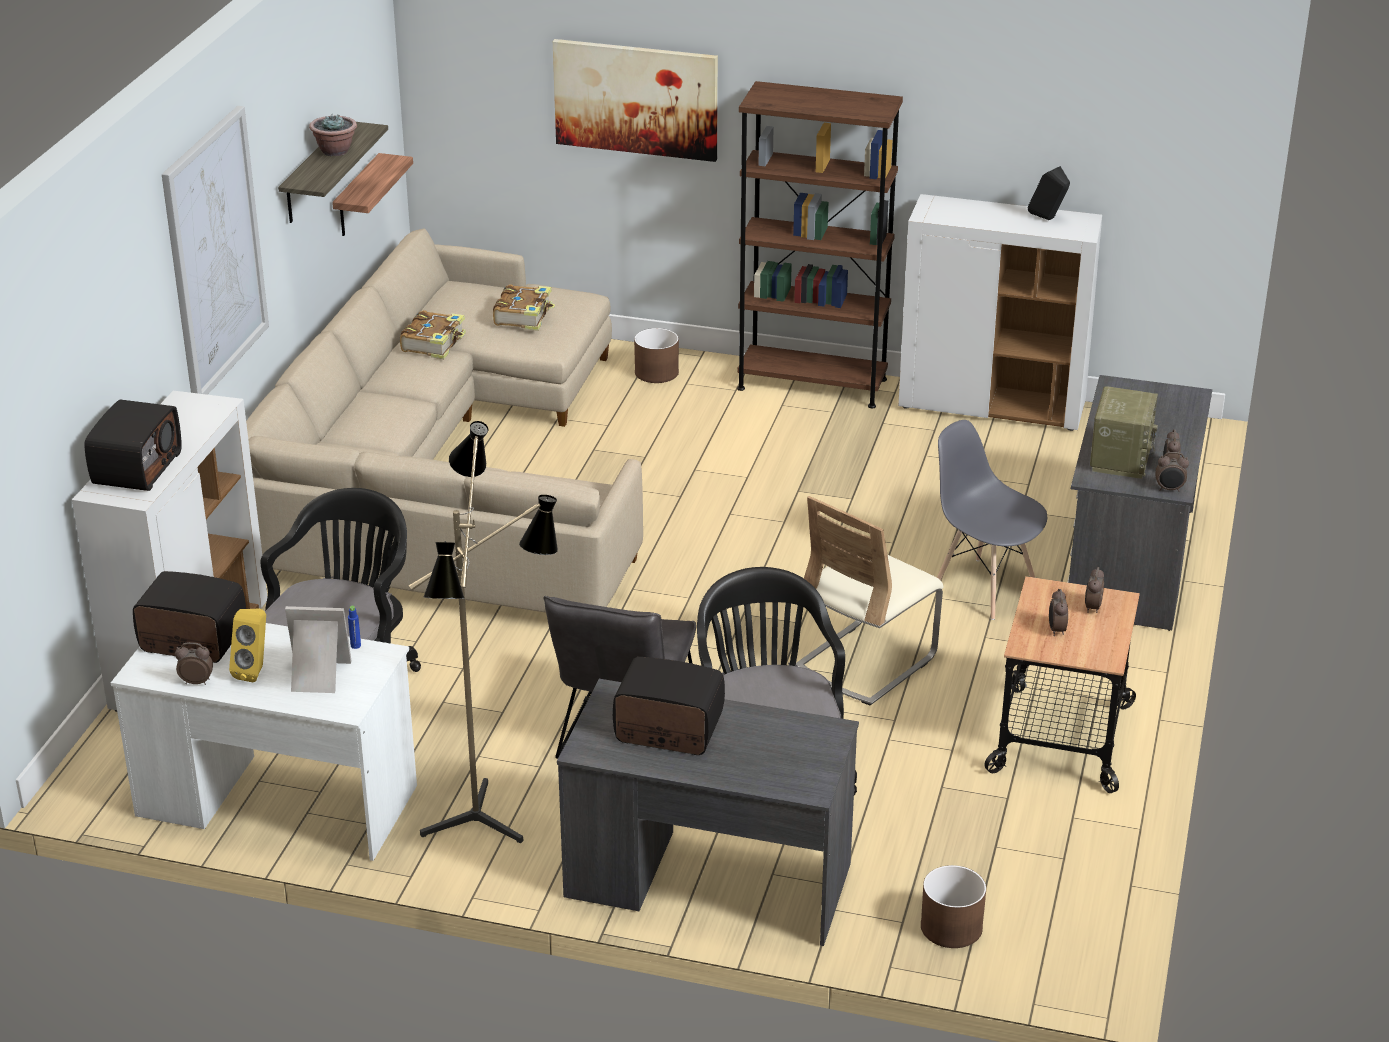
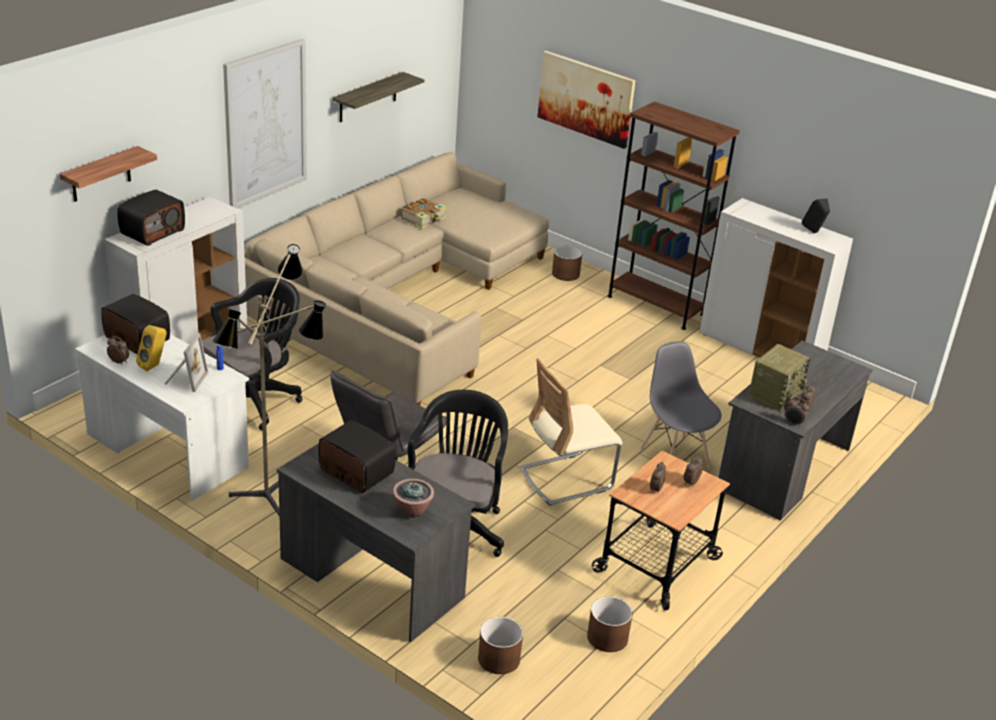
camera: 20 degrees right, 0 degrees up
picture frame [285,606,352,693] -> picture frame turned 75 degrees clockwise [165,333,209,392]
potted plant [309,113,357,156] -> potted plant moved to [393,479,434,518]
shelf [332,153,413,236] -> shelf moved to [59,146,157,202]
book [493,284,555,331] -> none
none -> brown planter [587,596,633,652]

